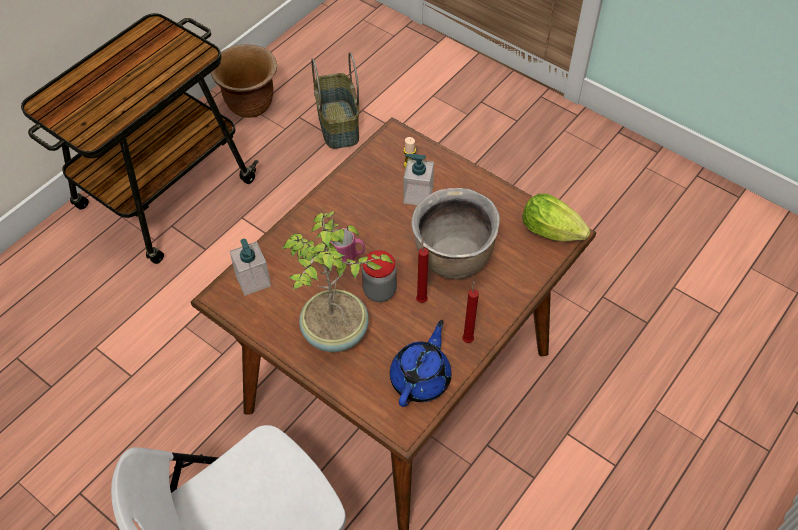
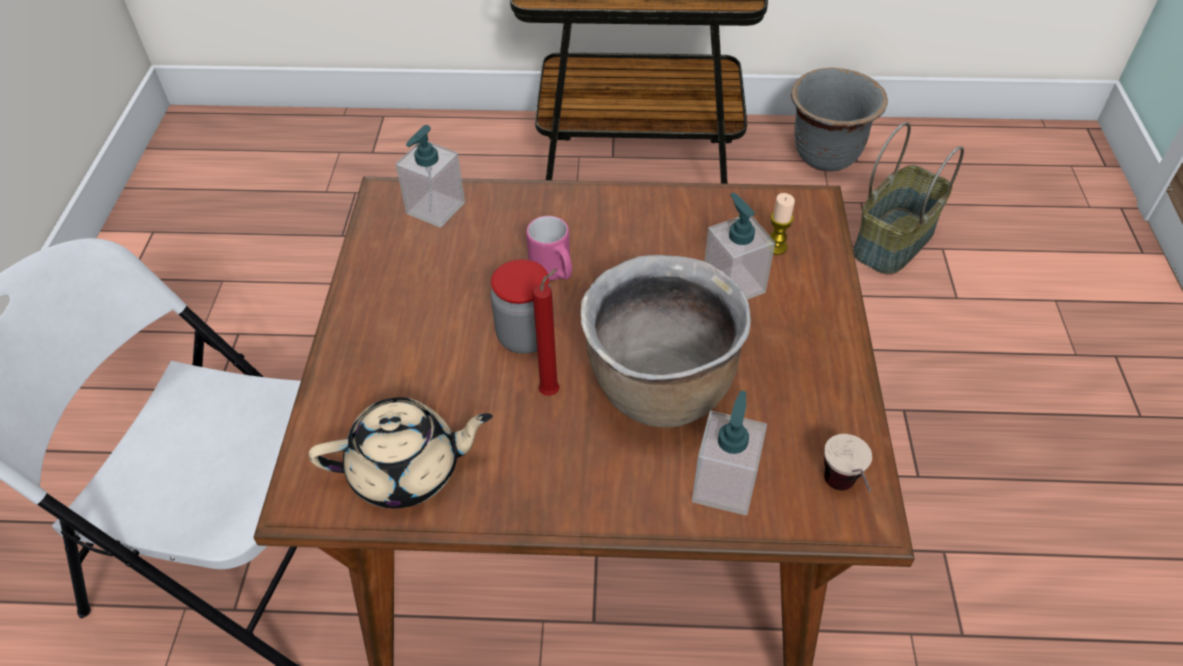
camera: 55 degrees right, 5 degrees down
brown planter [211,44,277,118] -> grey planter [791,68,888,172]
potted plant [282,211,393,352] -> none
blue teapot [390,320,451,407] -> beige teapot [309,397,493,508]
red candle [462,279,479,343] -> none
lettuce [522,193,591,242] -> cup [824,434,872,492]
none -> soap dispenser [692,391,767,515]

